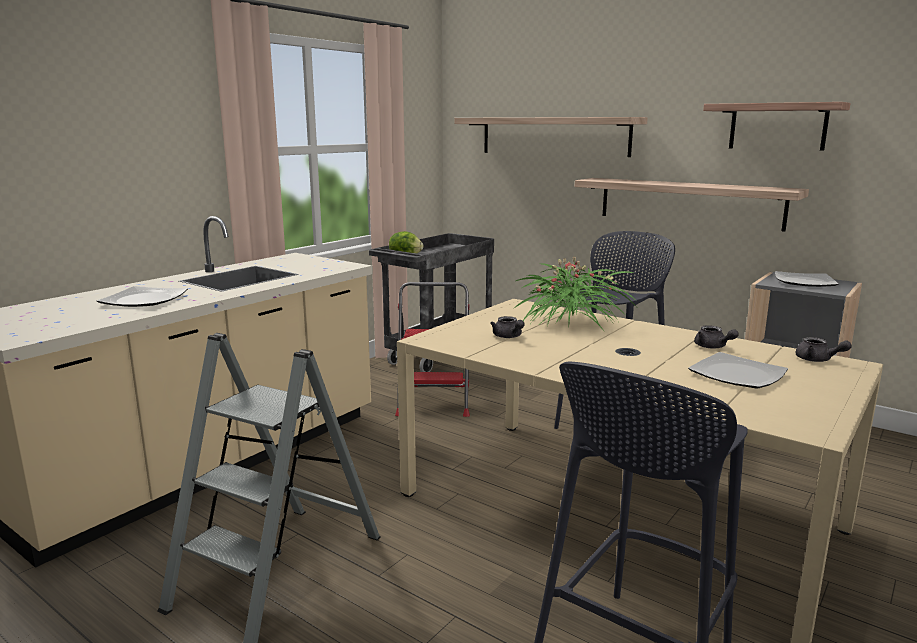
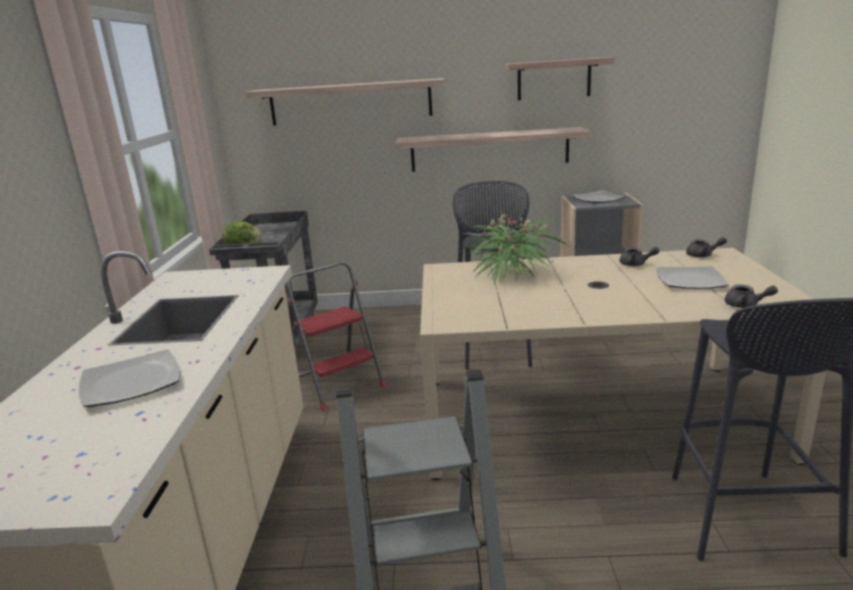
camera: 35 degrees left, 5 degrees up
grey teapot [490,316,524,338] -> grey teapot moved to [725,285,778,308]

